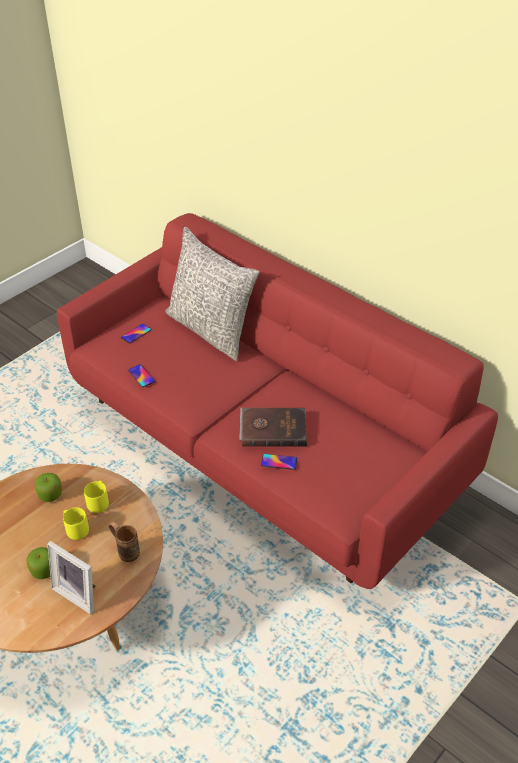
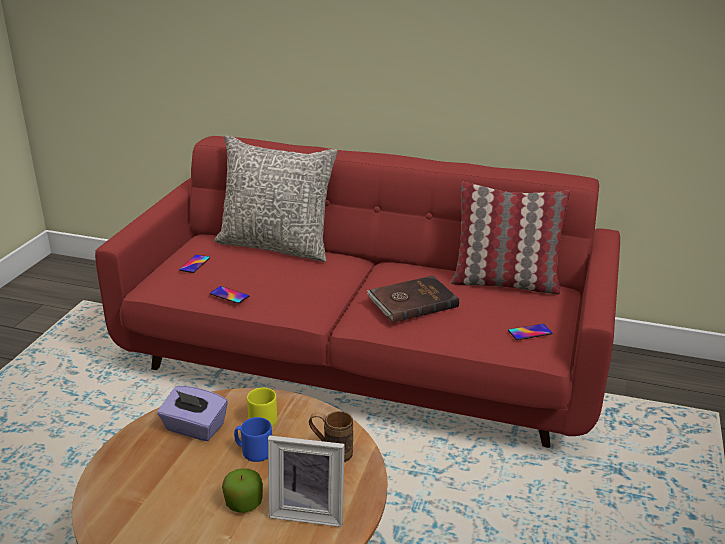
camera: 25 degrees left, 15 degrees down
apple [35,473,62,502] -> purple tissue box [157,386,228,441]
yellow mug [63,507,89,540] -> blue mug [234,417,272,462]
phone [261,454,297,470] -> phone moved to [508,324,553,340]
none -> pillow [451,182,570,295]

